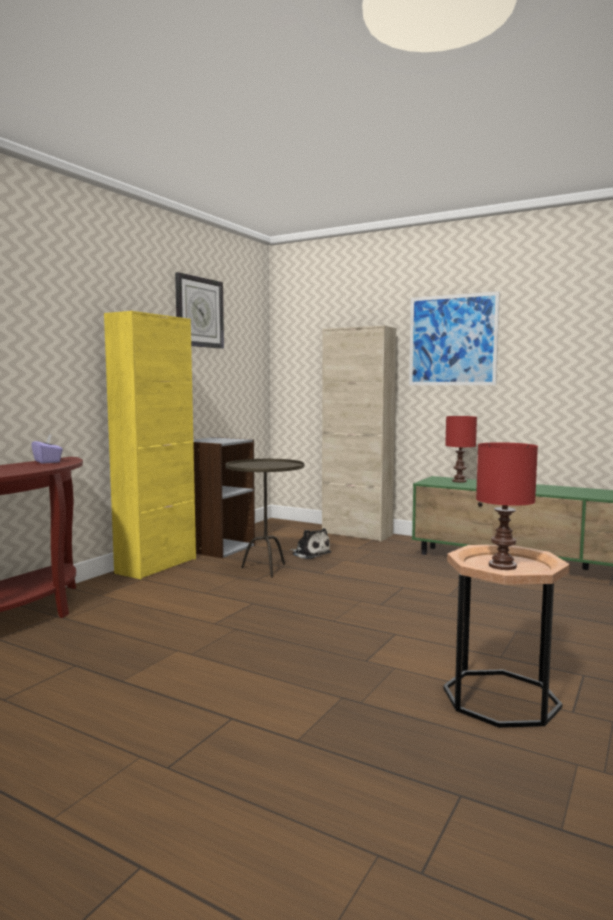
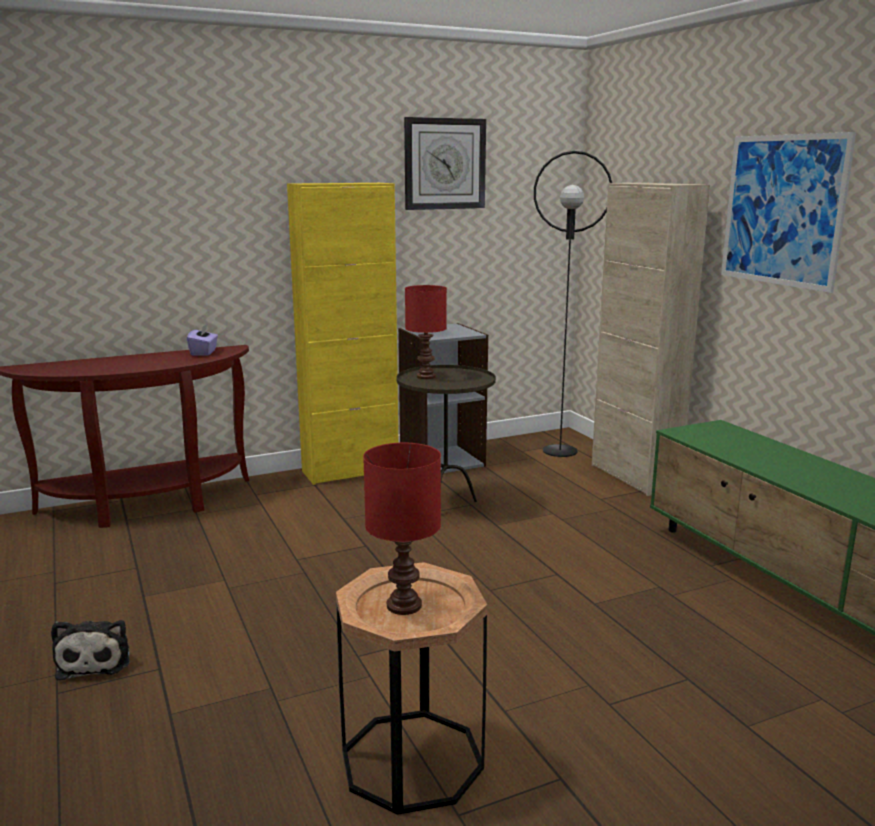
camera: 35 degrees right, 10 degrees up
plush toy [289,528,331,559] -> plush toy moved to [51,620,130,680]
red table lamp [445,416,477,483] -> red table lamp moved to [405,285,447,379]
none -> black floor lamp [534,151,612,457]

